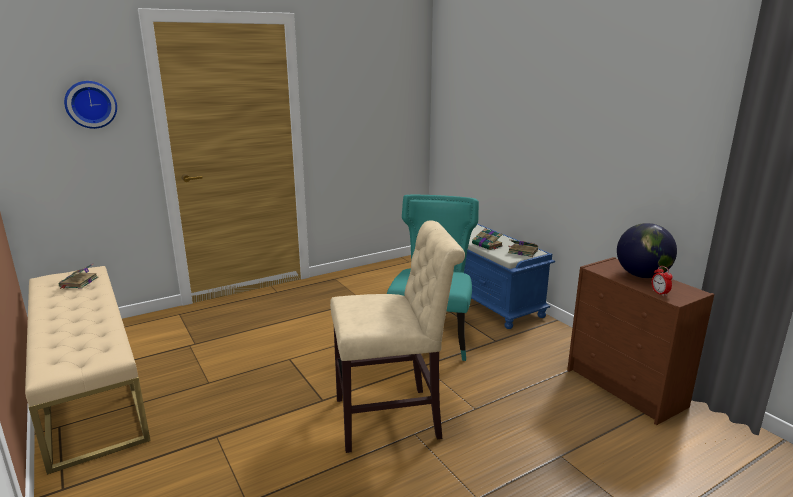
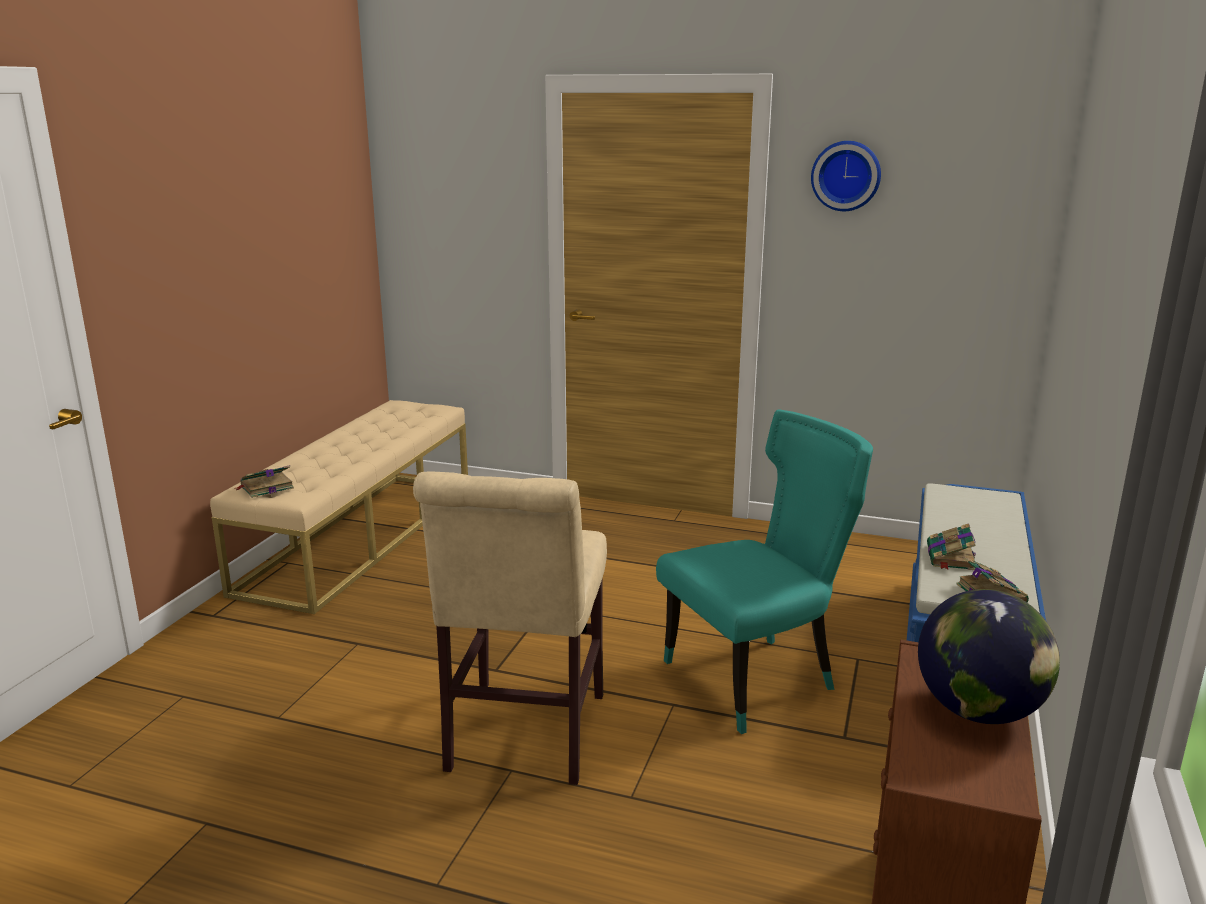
camera: 50 degrees right, 0 degrees up
book [59,263,99,289] -> book moved to [234,465,294,498]
wall clock [64,81,117,129] -> wall clock moved to [811,141,881,211]
beige chair [330,220,465,453] -> beige chair turned 60 degrees clockwise [413,472,607,785]
alarm clock [651,266,673,296] -> none

